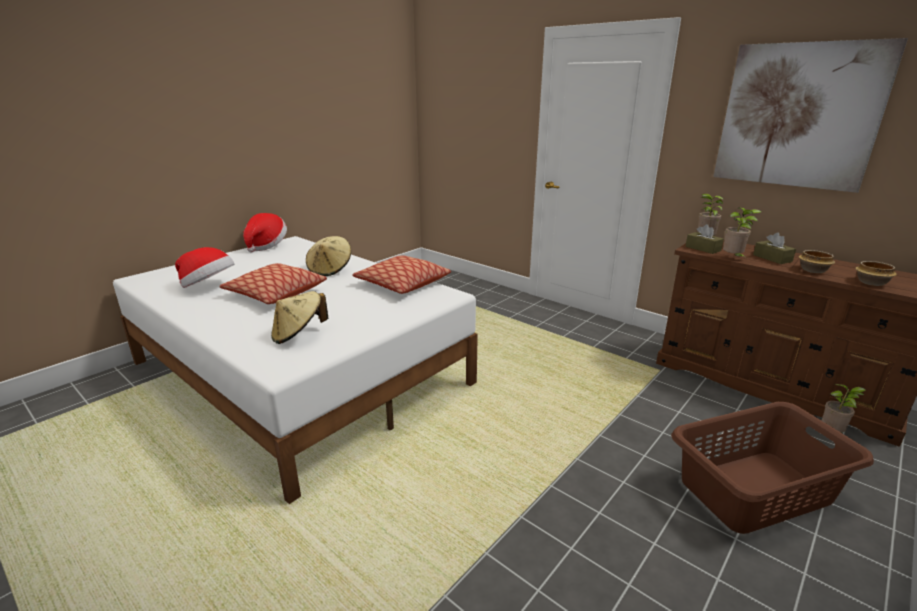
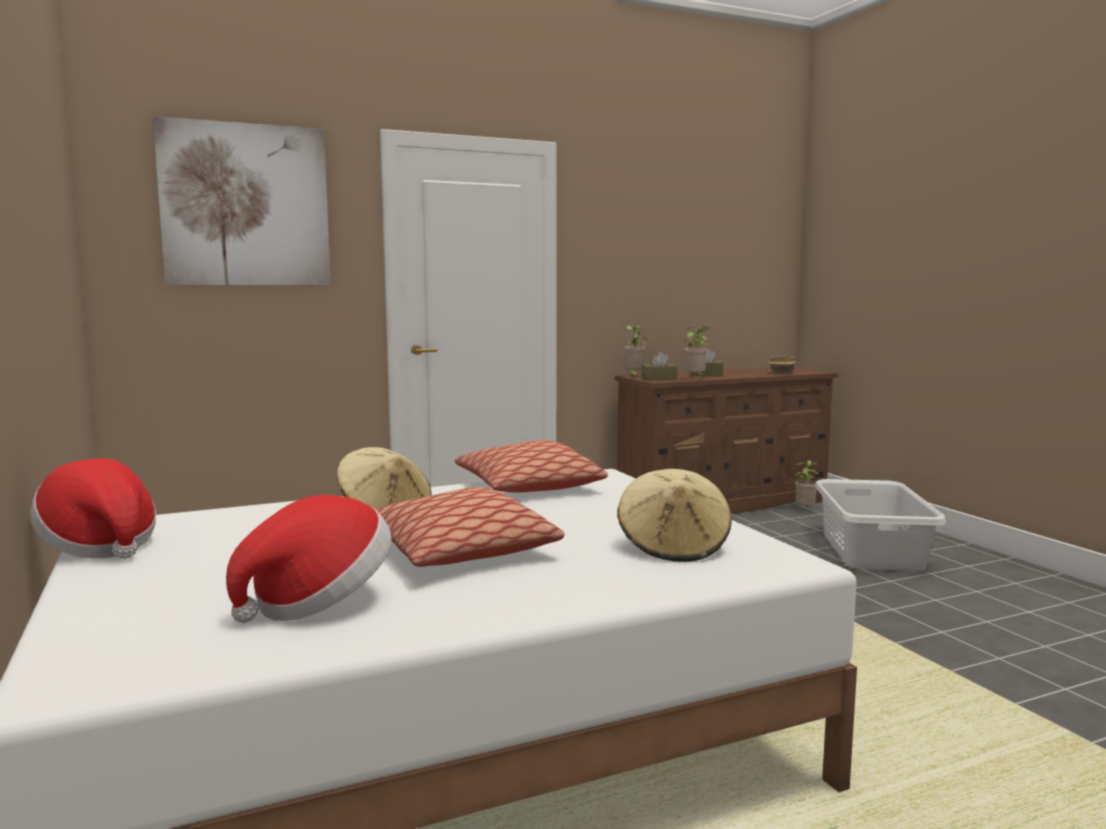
camera: 65 degrees left, 15 degrees down
brown laundry basket [671,402,874,534] -> grey laundry basket [815,479,946,571]
picture [713,38,908,193] -> picture moved to [153,116,331,285]
bowl [798,250,835,273] -> none

